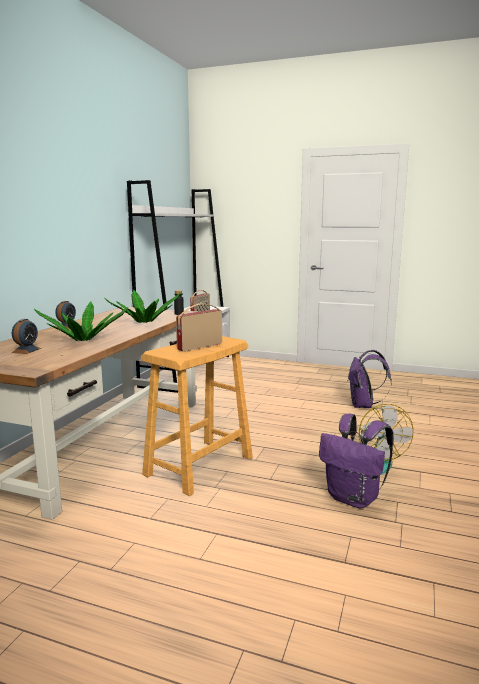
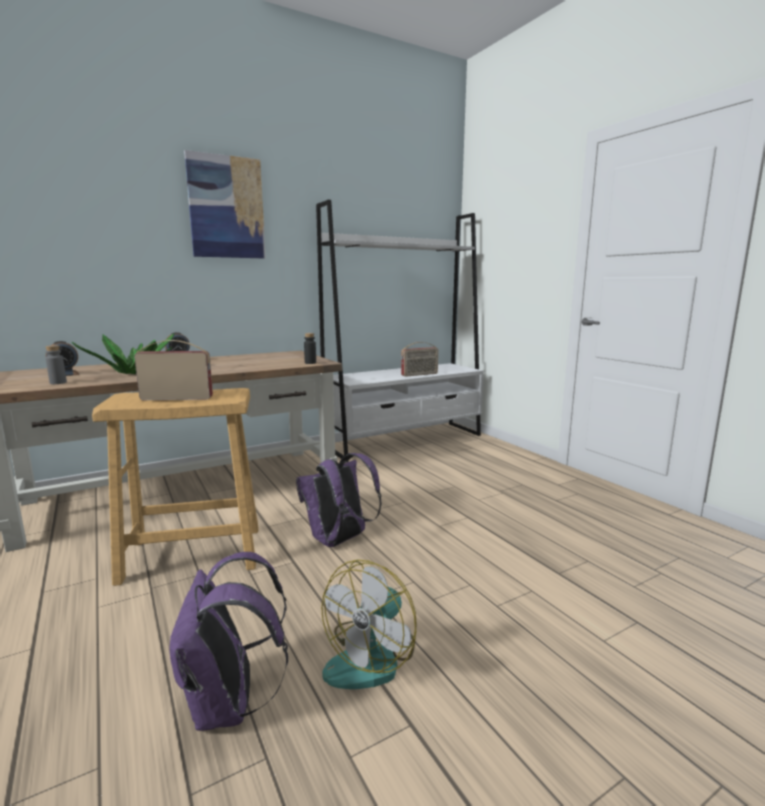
camera: 40 degrees right, 0 degrees up
potted plant [104,290,180,323] -> none
purple backpack [348,350,392,408] -> purple backpack moved to [296,453,382,547]
none -> grey bottle [45,345,67,384]
none -> picture [184,150,266,259]

